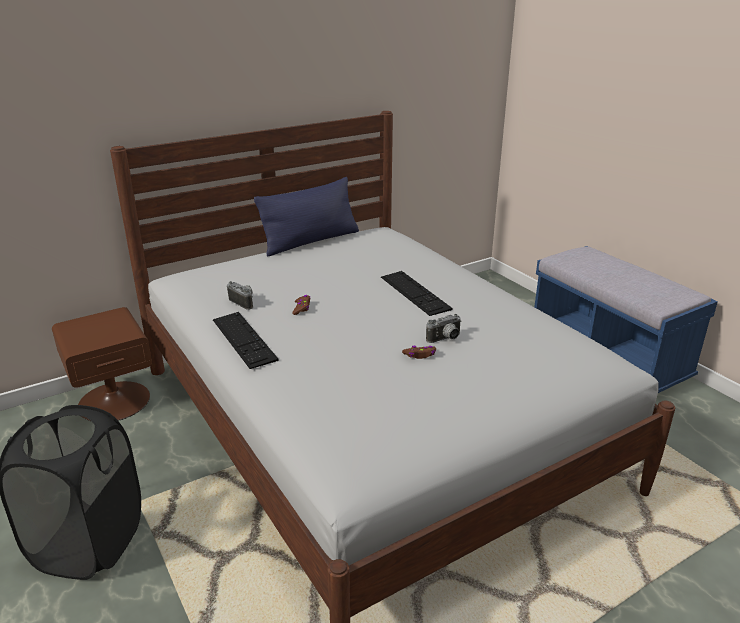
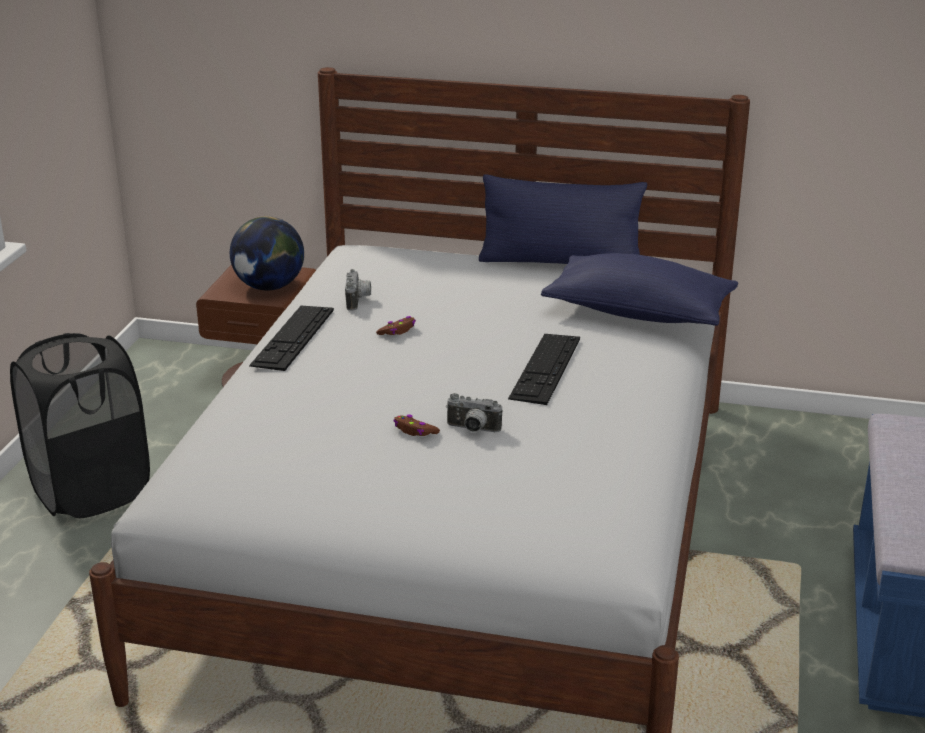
camera: 45 degrees right, 0 degrees up
none -> globe [230,216,304,291]
none -> blue pillow [541,253,738,326]

